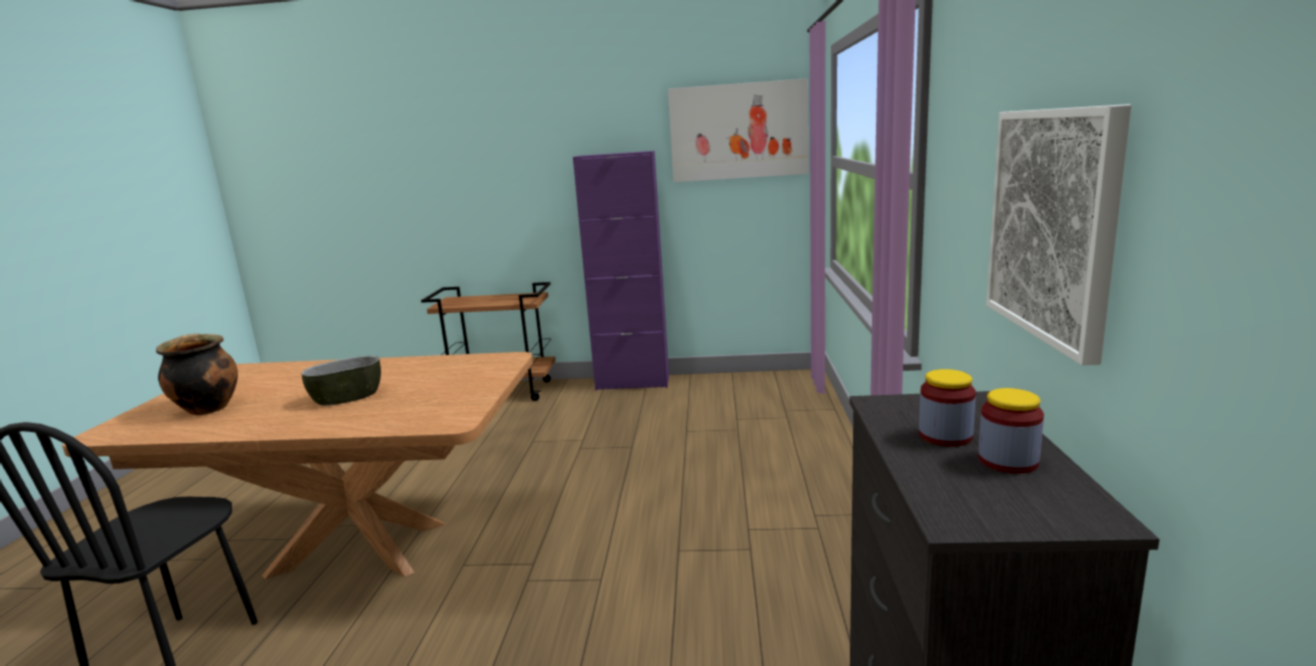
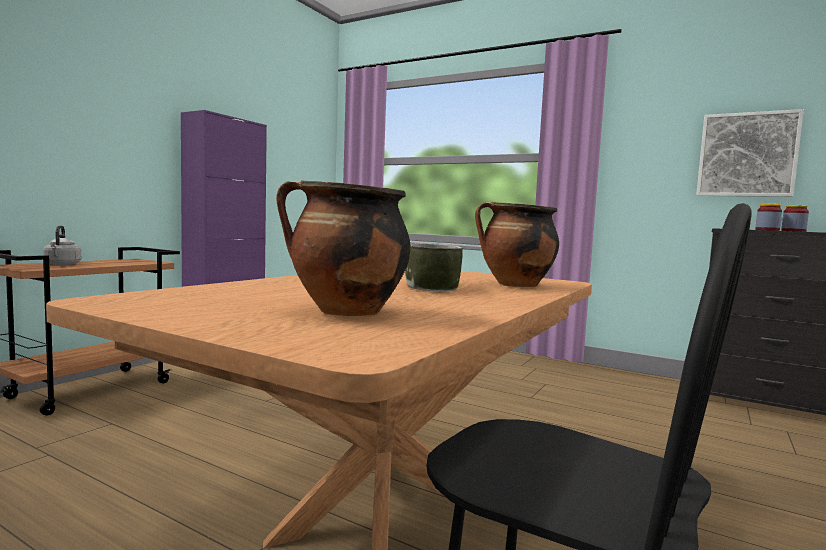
camera: 65 degrees left, 10 degrees down
picture [668,78,808,182] -> none
none -> grey kettle [43,225,81,265]
none -> cooking pot [475,202,559,287]

